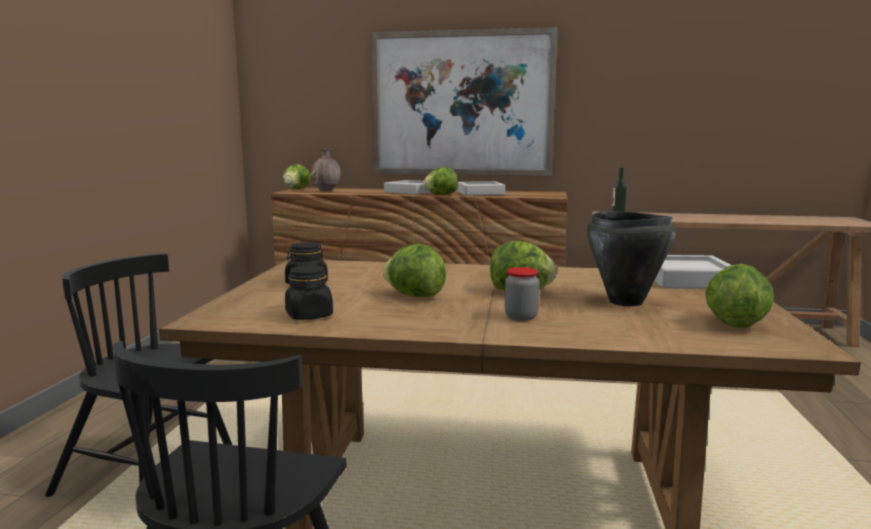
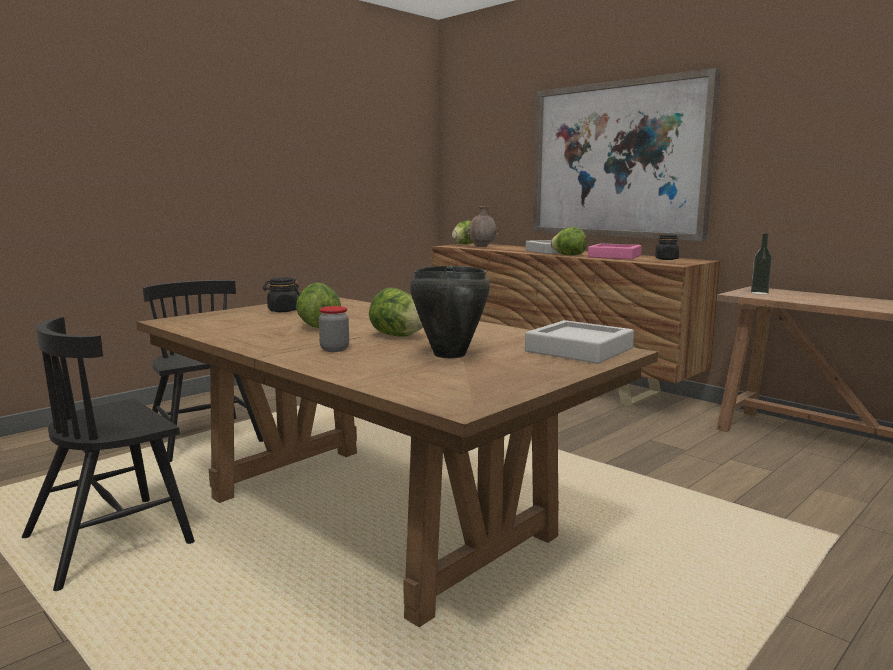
camera: 35 degrees right, 0 degrees up
black jar [285,265,333,320] -> black jar moved to [655,234,679,260]
grey tray [458,181,505,196] -> pink tray [588,243,642,259]
lettuce [705,264,774,328] -> none

